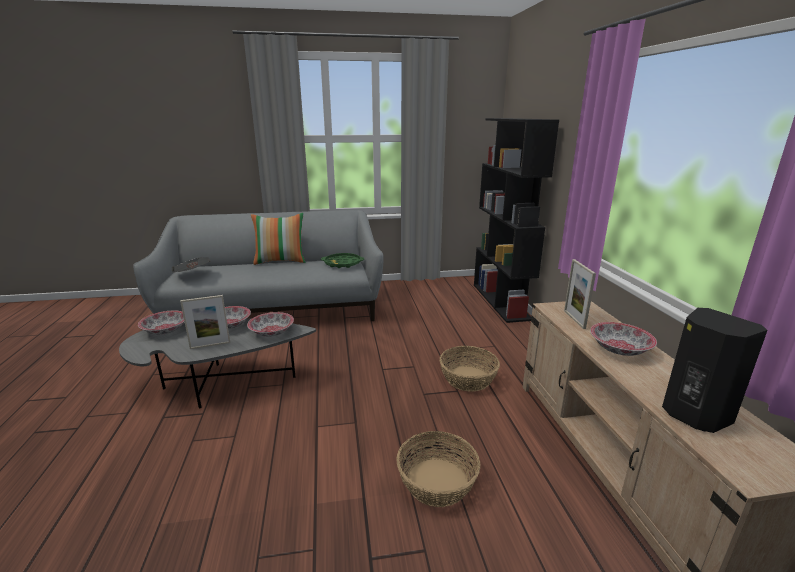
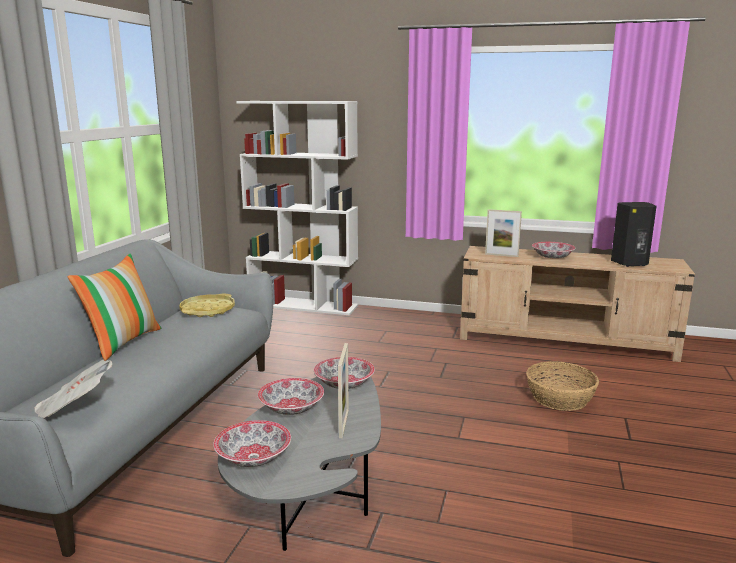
camera: 65 degrees left, 5 degrees down
green tray [321,253,364,268] -> yellow tray [179,294,235,317]
basket [440,346,500,392] -> none
black bookcase [474,118,559,323] -> white bookcase [236,101,358,315]

